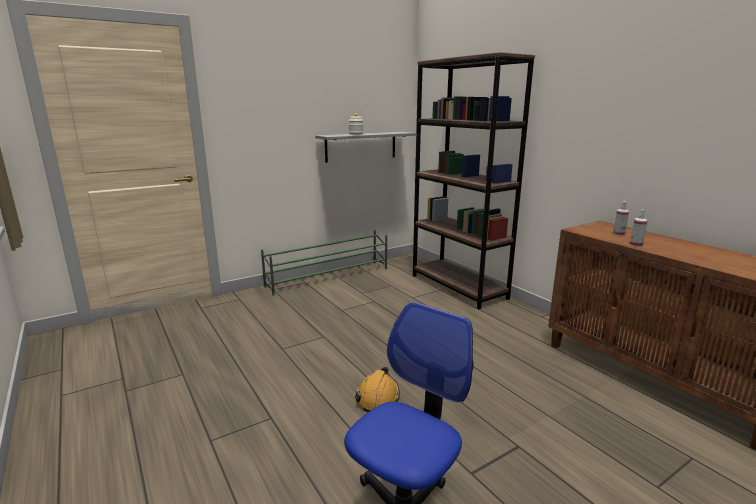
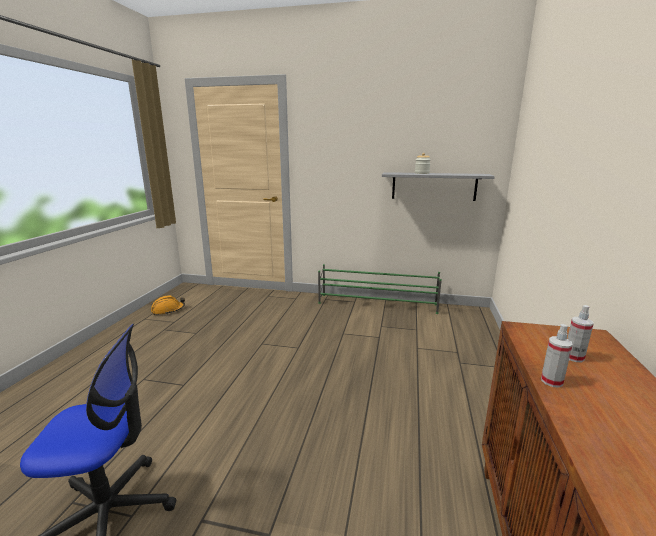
camera: 45 degrees right, 0 degrees up
orange hard hat [355,367,400,412] -> orange hard hat moved to [151,295,185,315]
brown bookcase [413,52,535,309] -> none

